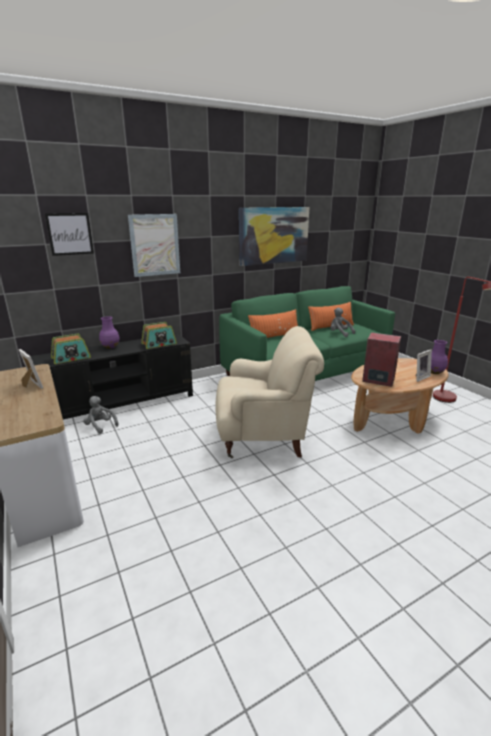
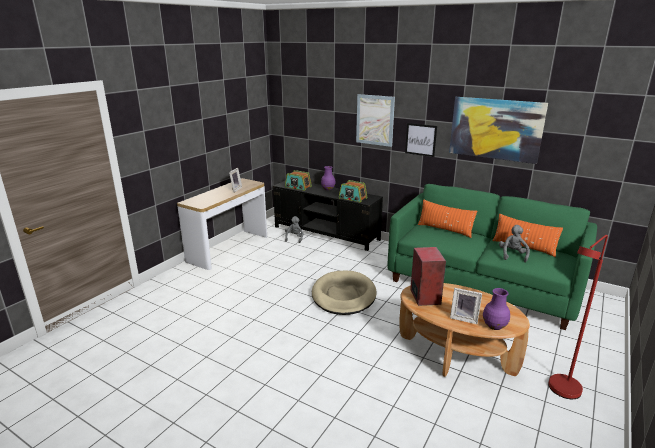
camera: 60 degrees right, 0 degrees up
picture [45,213,94,256] -> picture moved to [405,123,437,157]
beige armchair [215,326,324,458] -> beige dog bed [312,271,376,315]

